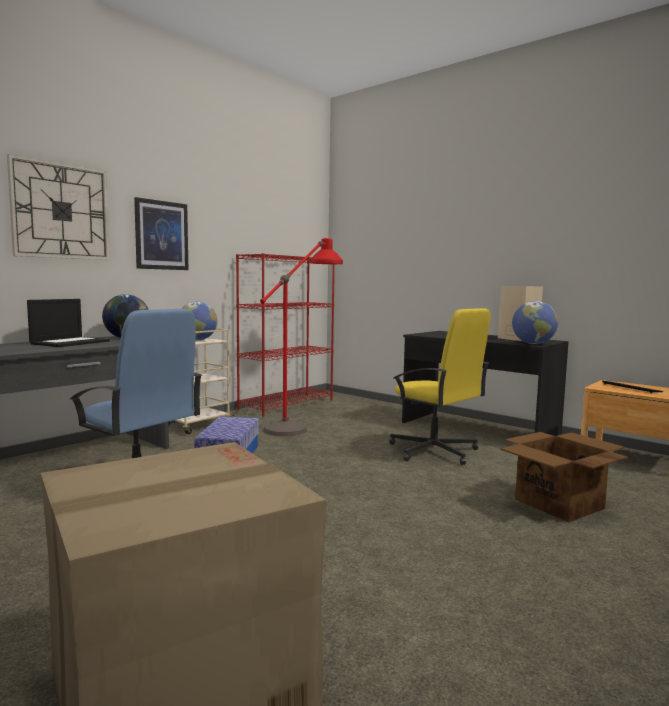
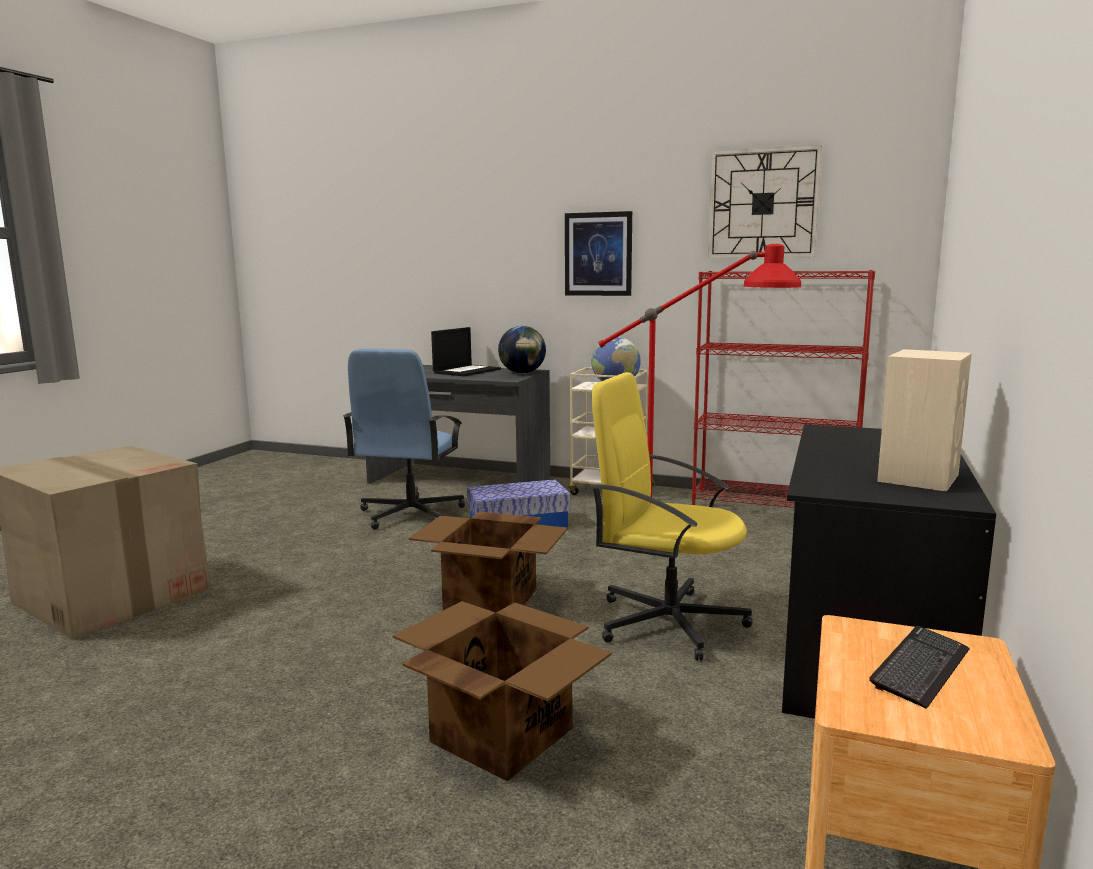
camera: 70 degrees right, 5 degrees up
wall clock [7,154,110,260] -> wall clock moved to [708,145,822,258]
laptop [27,299,110,347] -> laptop turned 60 degrees counterclockwise [431,327,501,376]
yellow office chair [389,308,490,465] -> yellow office chair turned 90 degrees clockwise [591,372,753,661]
globe [512,301,558,344] -> none
none -> cardboard box [409,512,568,613]

